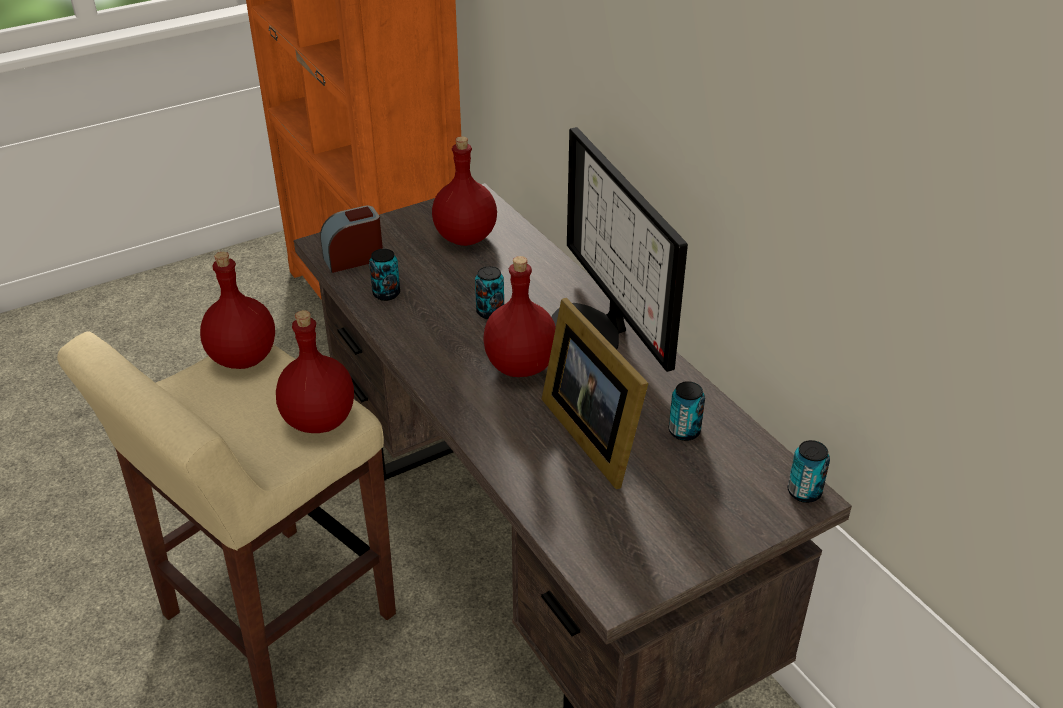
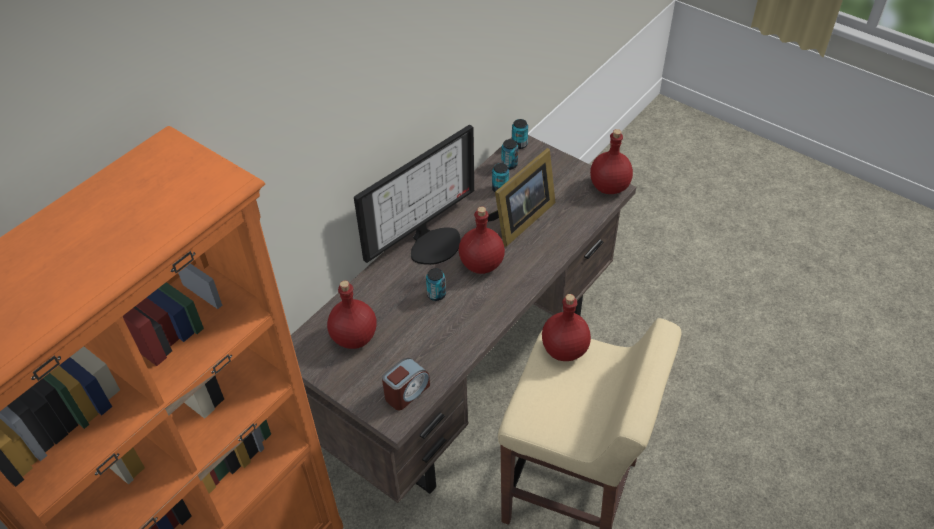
camera: 110 degrees left, 10 degrees up
red bottle [200,252,275,369] -> red bottle moved to [590,129,633,194]
alarm clock [320,206,383,273] -> alarm clock turned 90 degrees counterclockwise [382,358,430,410]
can [369,249,400,301] -> can moved to [501,139,518,170]

